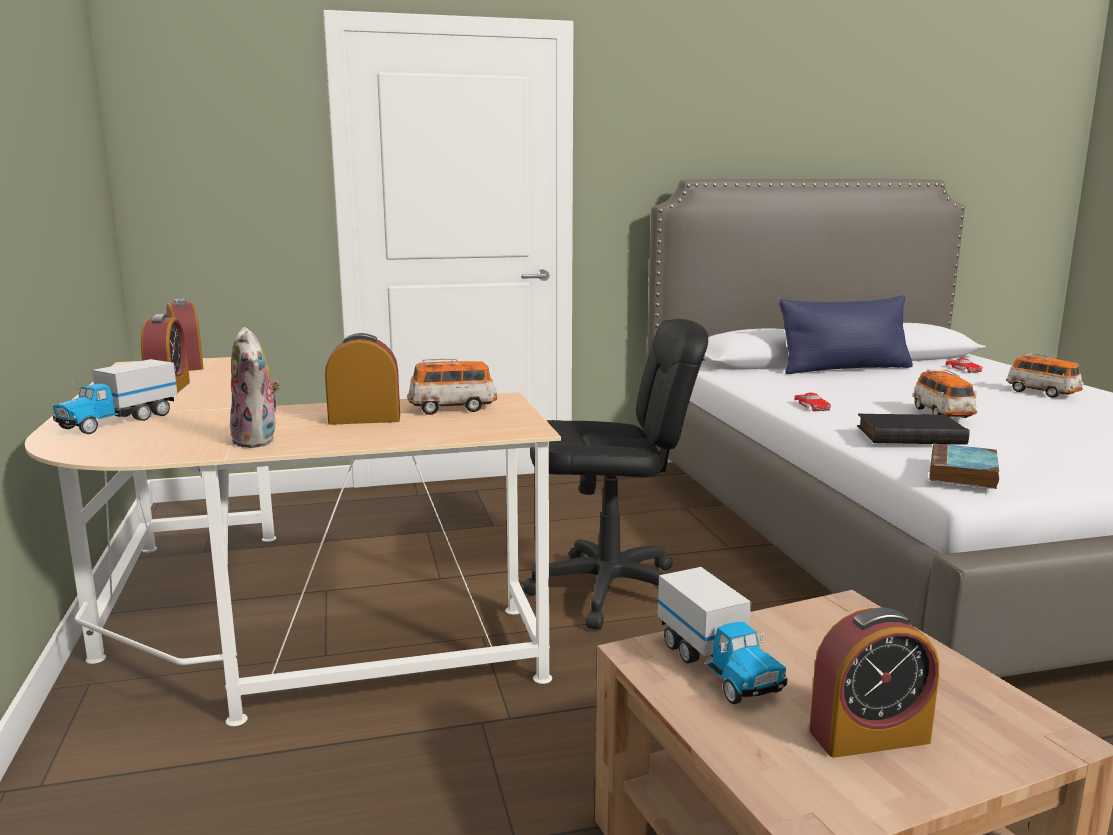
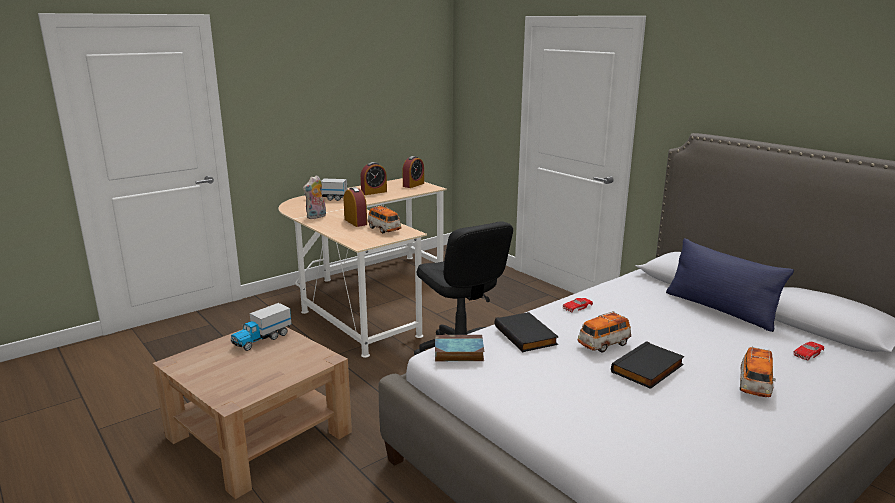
camera: 65 degrees right, 5 degrees up
alarm clock [809,608,939,758] -> none
none -> black book [611,341,685,389]

